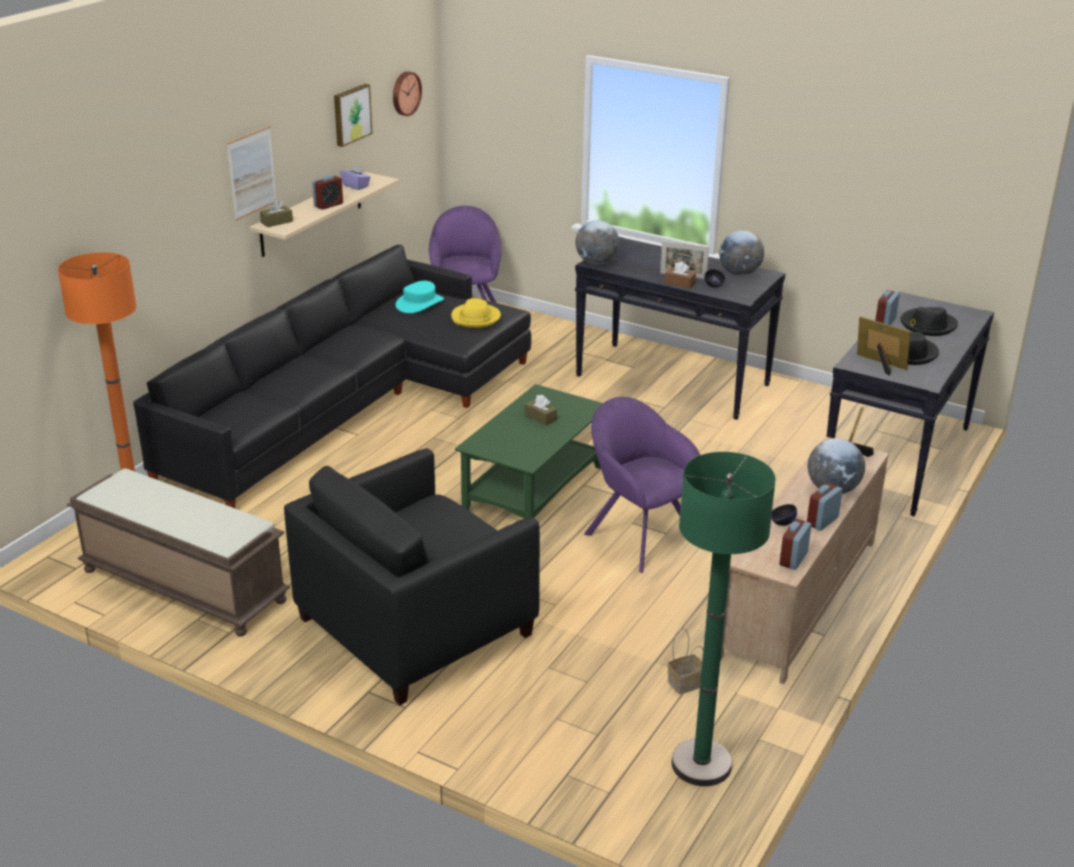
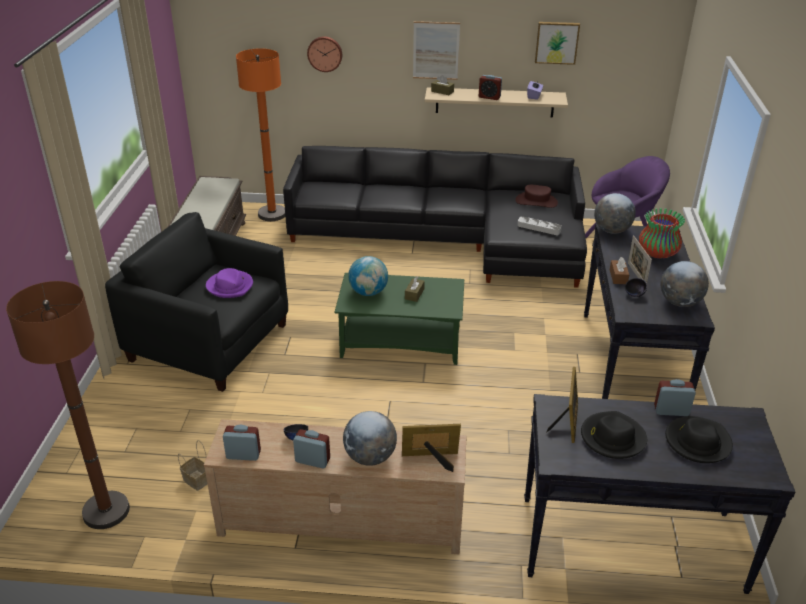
camera: 65 degrees right, 5 degrees up
wall clock [393,71,422,116] -> wall clock moved to [307,36,342,72]
turquoise hat [396,281,444,313] -> brown hat [515,185,558,208]
yellow hat [451,298,501,328] -> grey tray [517,216,562,235]
purple armchair [584,397,700,573] -> none
green floor lamp [671,452,776,786] -> brown floor lamp [6,281,130,529]
none -> purple hat [206,268,253,298]
none -> globe [348,256,388,296]
none -> vase [639,208,685,259]

